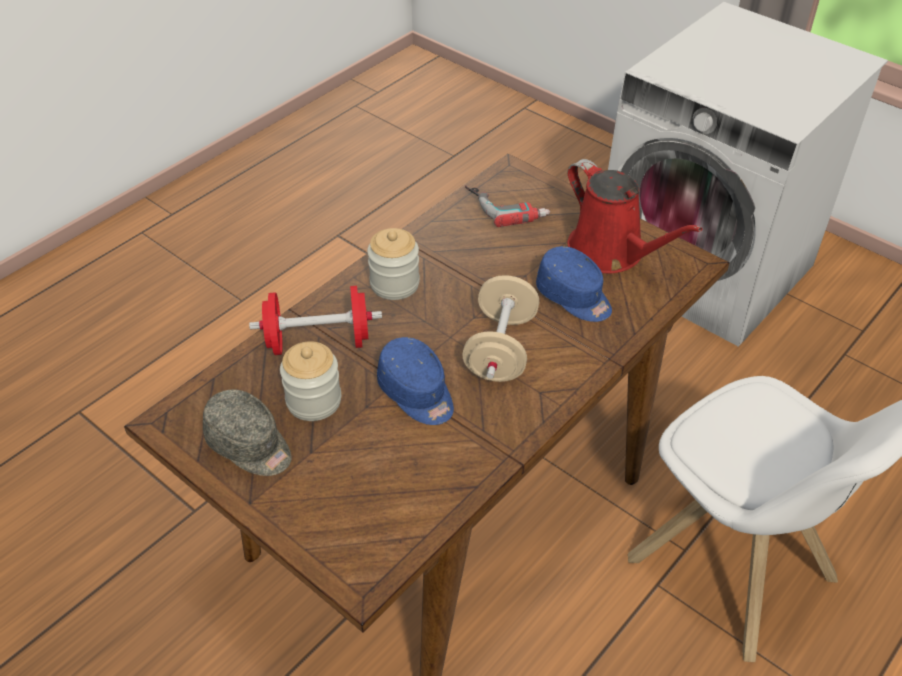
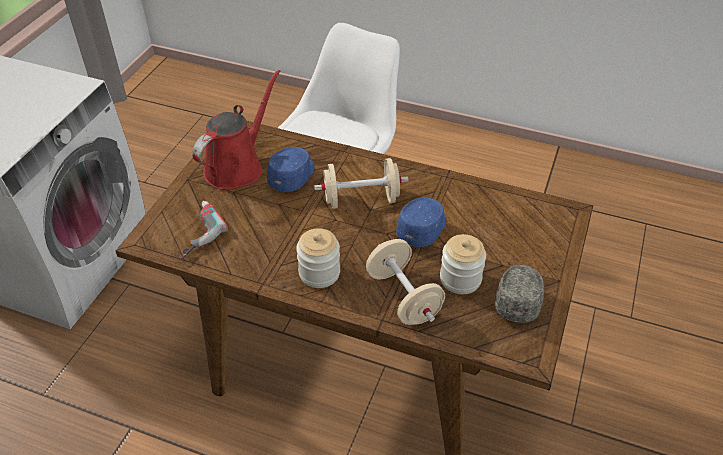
camera: 110 degrees left, 0 degrees up
red dumbbell [249,286,382,355] -> beige dumbbell [366,239,445,325]

